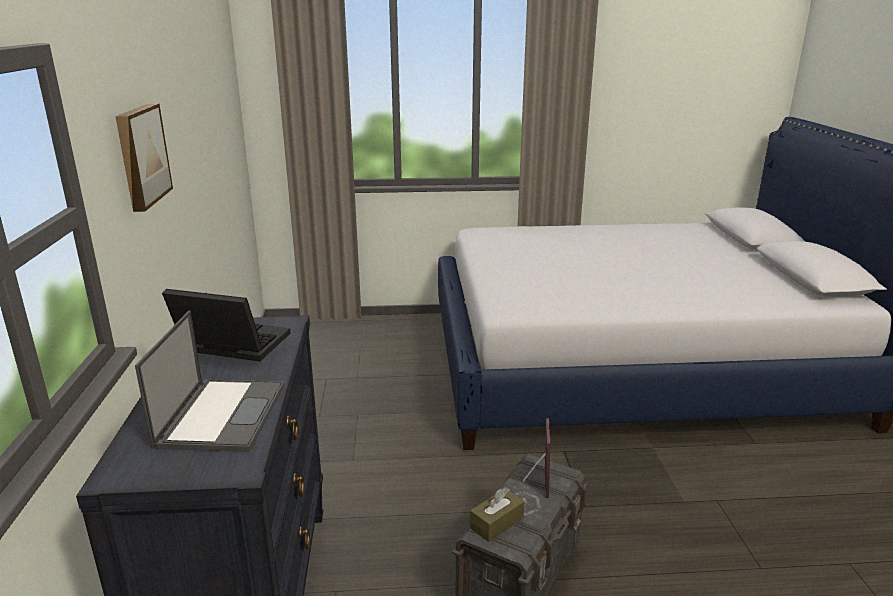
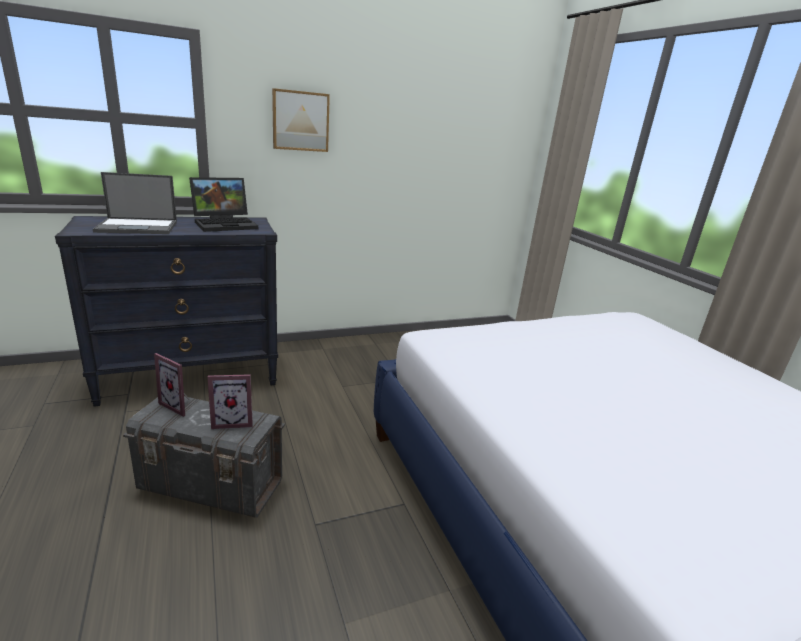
camera: 70 degrees right, 0 degrees up
laptop [162,289,291,361] -> laptop turned 60 degrees clockwise [189,177,258,232]
brown tissue box [470,487,524,542] -> picture frame [154,353,191,417]

